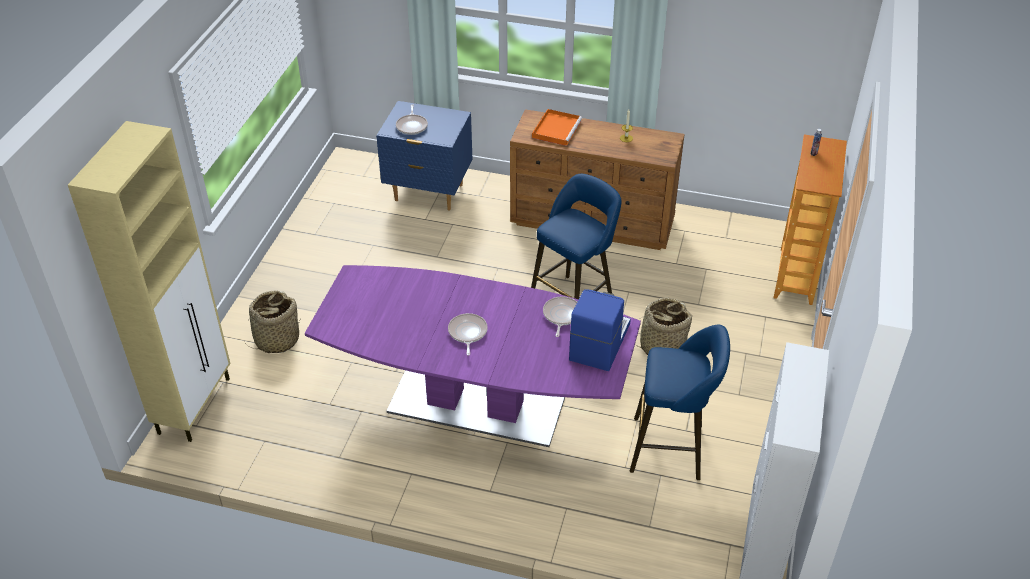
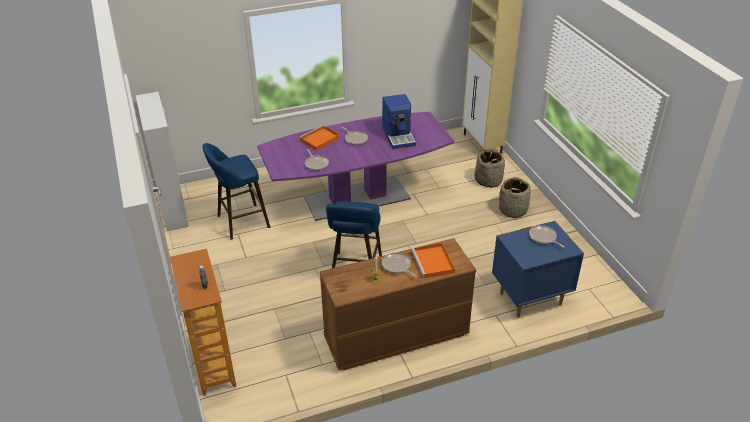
camera: 145 degrees right, 5 degrees down
coffee machine [569,289,631,371] -> coffee machine moved to [382,94,416,149]
basket [635,298,692,355] -> basket moved to [499,177,530,218]
none -> orange tray [299,125,340,151]
none -> frying pan [382,252,417,277]

